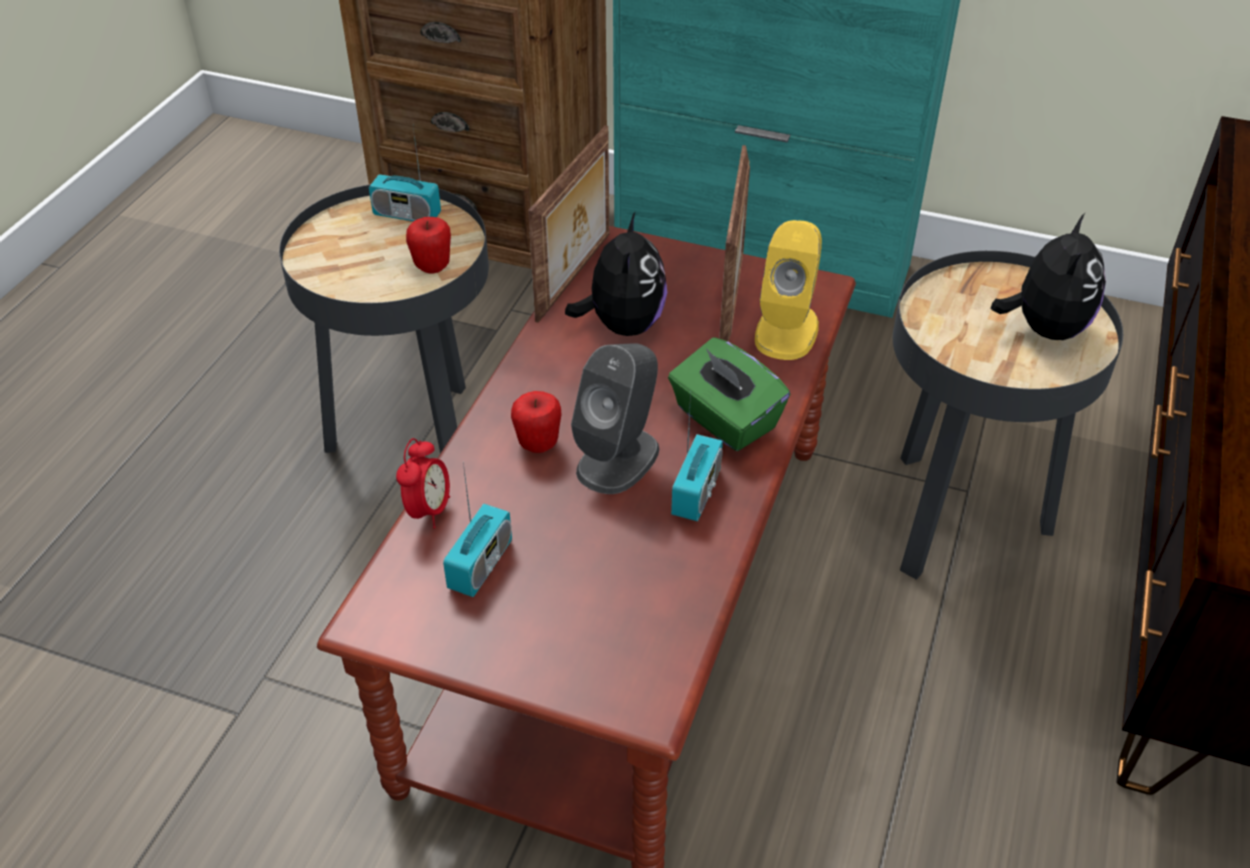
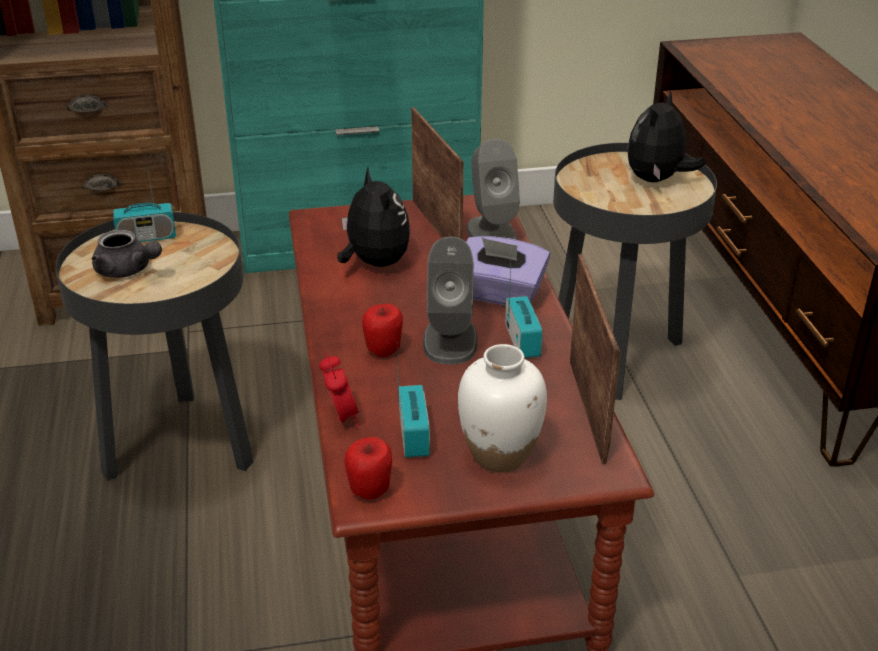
camera: 30 degrees left, 10 degrees down
apple [406,217,451,273] -> apple moved to [344,437,392,500]
picture frame [528,125,609,323] -> picture frame moved to [570,254,620,464]
green tissue box [668,337,790,451] -> purple tissue box [466,236,550,306]
yellow speaker [755,220,822,360] -> grey speaker [466,139,520,240]
plush toy [990,213,1106,340] -> plush toy turned 135 degrees counterclockwise [627,90,705,182]
none -> grey teapot [92,230,162,278]
none -> white vase [458,344,547,473]

